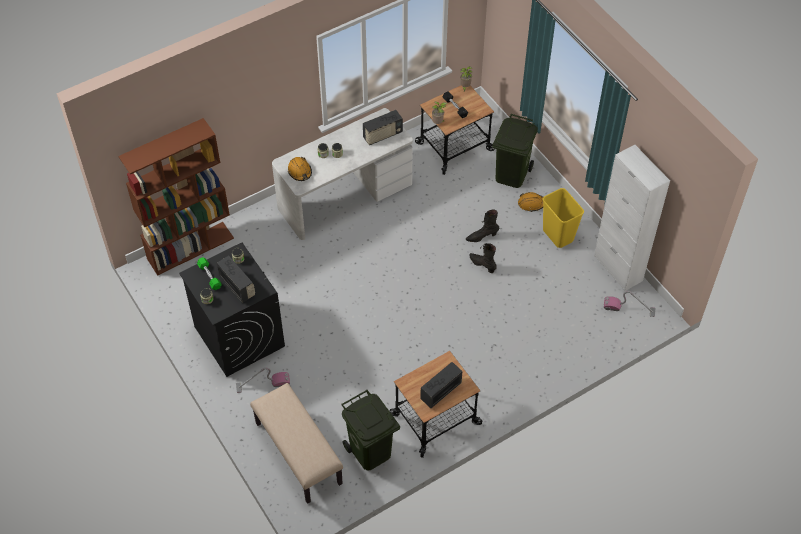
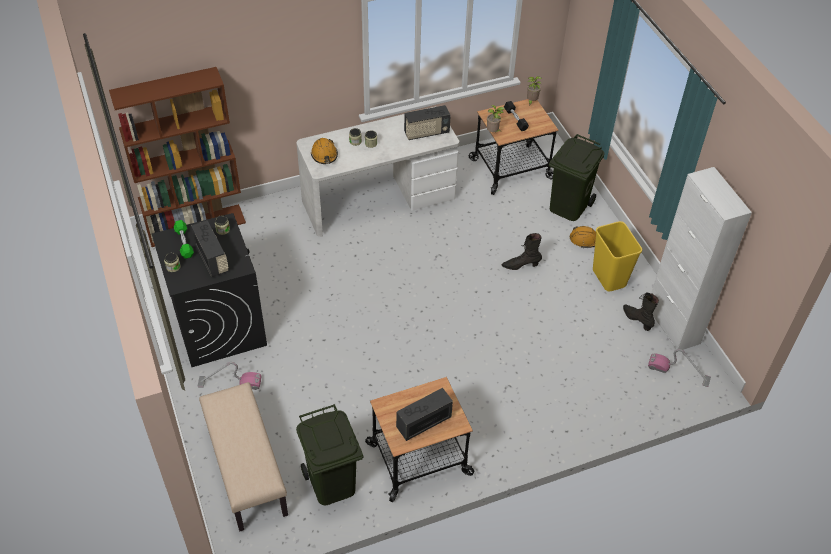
camera: 10 degrees right, 5 degrees down
black boot [469,243,497,273] -> black boot moved to [623,293,659,331]

